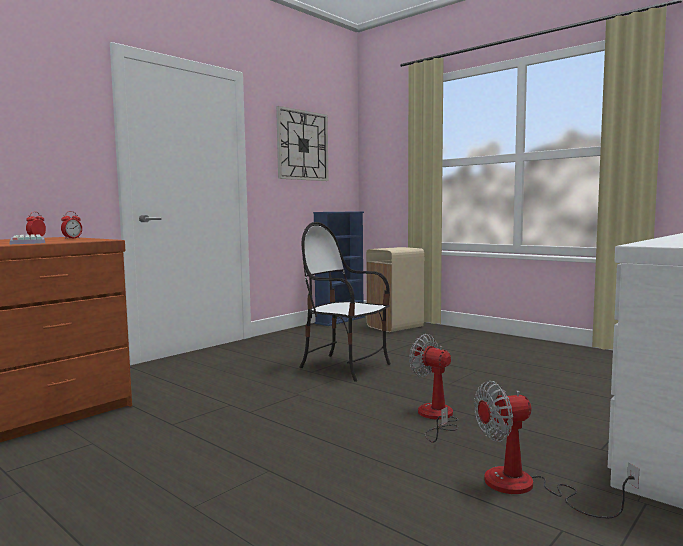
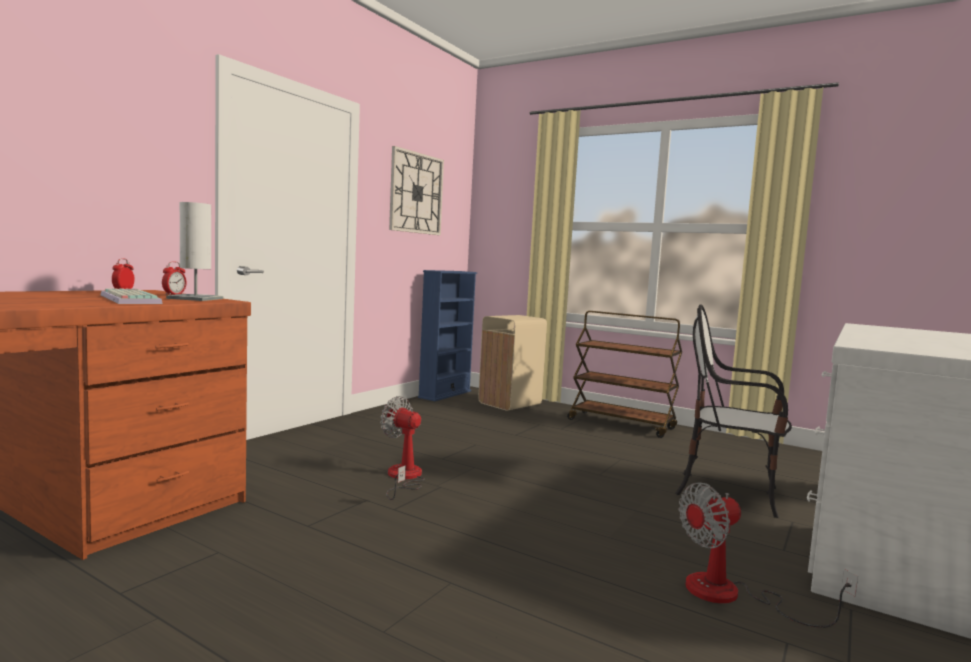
camera: 10 degrees left, 0 degrees up
chair [299,222,391,382] -> chair moved to [675,304,792,518]
fan [409,334,458,443] -> fan moved to [380,396,424,500]
none -> white table lamp [166,202,224,301]
none -> brown cart [567,311,682,438]

